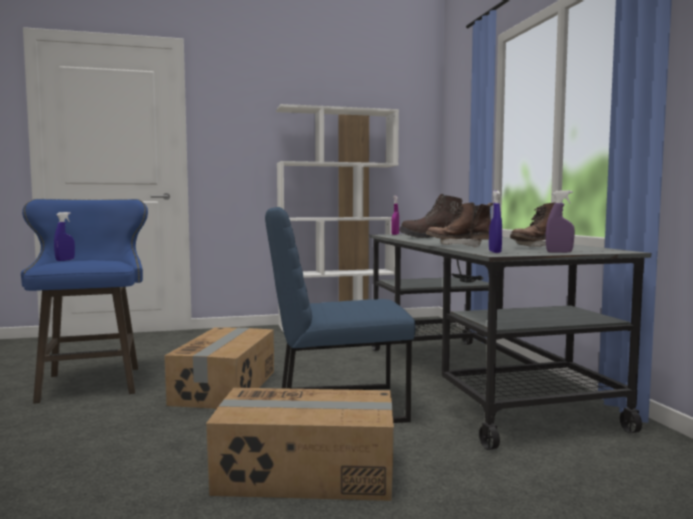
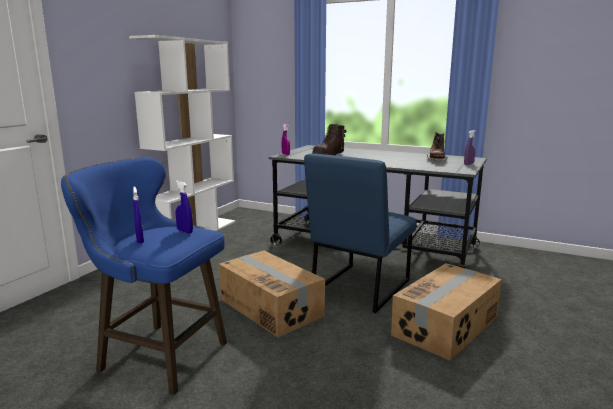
camera: 50 degrees left, 10 degrees up
brown boot [426,202,493,247] -> none
blue spray bottle [489,191,502,253] -> blue spray bottle moved to [175,181,193,234]

